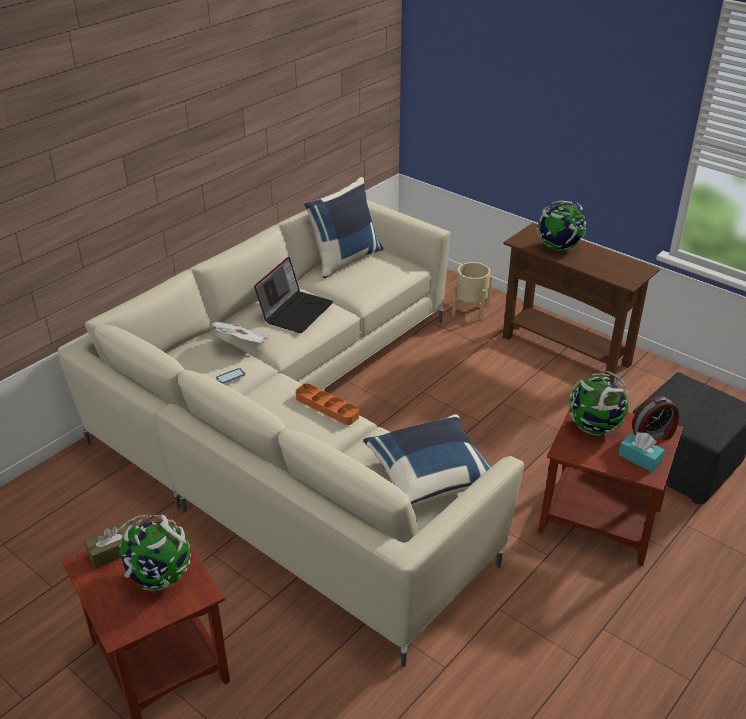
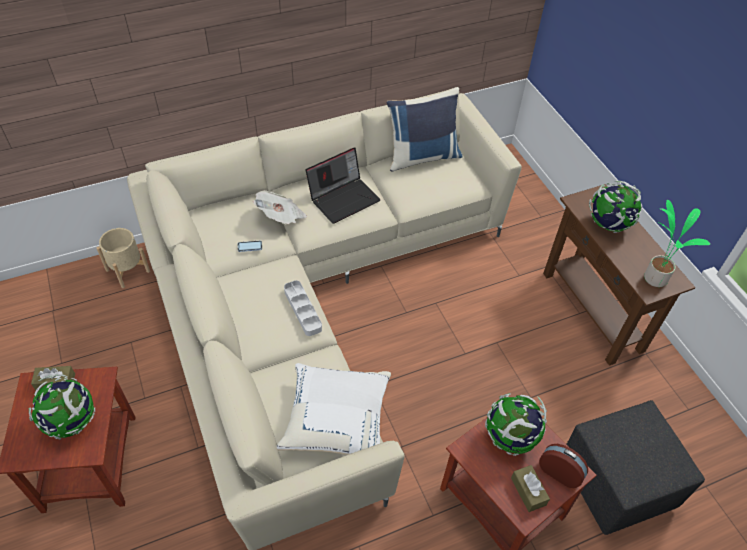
camera: 25 degrees right, 15 degrees up
orange tray [296,383,359,425] -> grey tray [284,280,322,336]
blue pillow [363,414,491,506] -> white pillow [277,363,391,455]
beige planter [452,262,492,320] -> beige planter moved to [96,228,150,288]
turquoise tissue box [618,432,665,472] -> brown tissue box [511,465,550,512]
alarm clock [632,396,679,441] -> alarm clock turned 150 degrees counterclockwise [539,444,588,488]
none -> potted plant [644,200,710,287]

